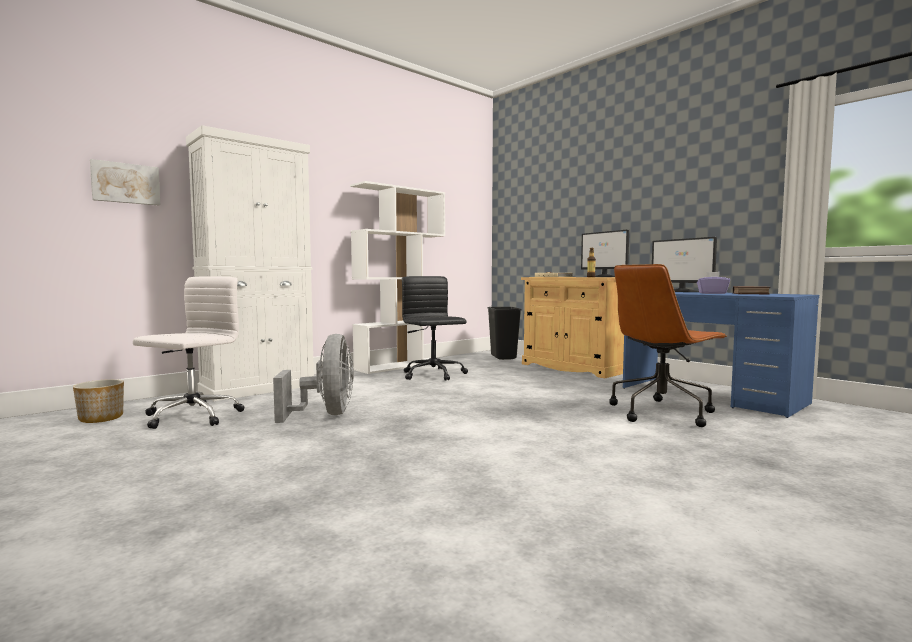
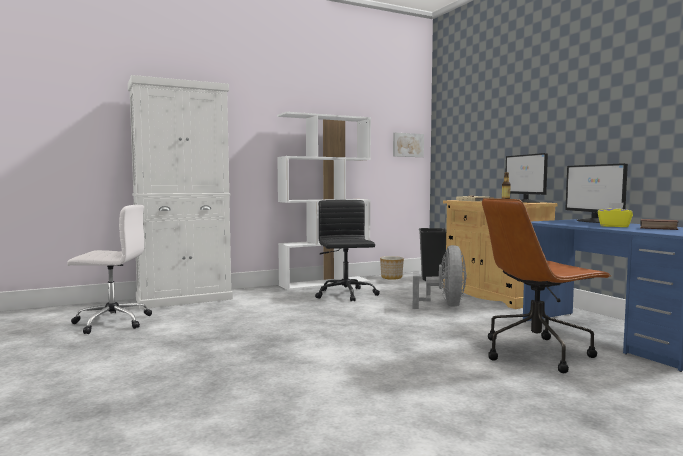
camera: 15 degrees right, 0 degrees up
planter [73,379,124,423] -> planter moved to [380,256,404,280]
picture [90,159,160,206] -> picture moved to [393,133,424,157]
white office chair [133,277,244,429] -> white office chair turned 45 degrees clockwise [67,204,152,334]
grey fan [273,334,354,423] -> grey fan moved to [413,245,467,309]
purple tissue box [697,272,730,294] -> yellow tissue box [598,203,633,227]

